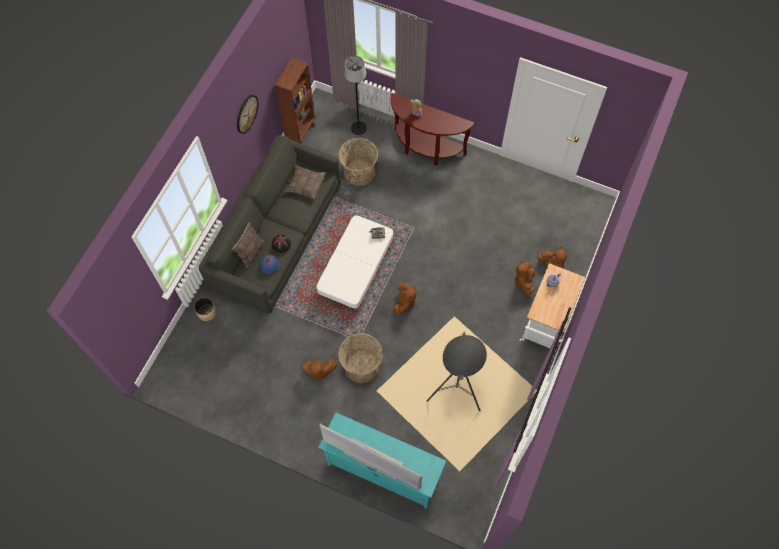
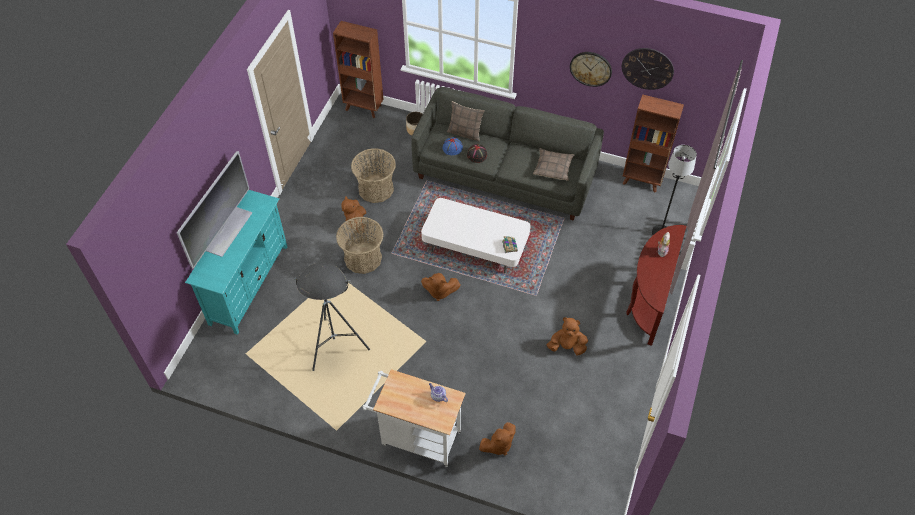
camera: 85 degrees right, 10 degrees down
basket [338,138,378,186] -> basket moved to [351,148,396,203]
brown plush toy [514,261,535,295] -> brown plush toy moved to [547,317,588,356]
none -> brown bookcase [333,21,383,118]
none -> wall clock [622,48,674,90]

